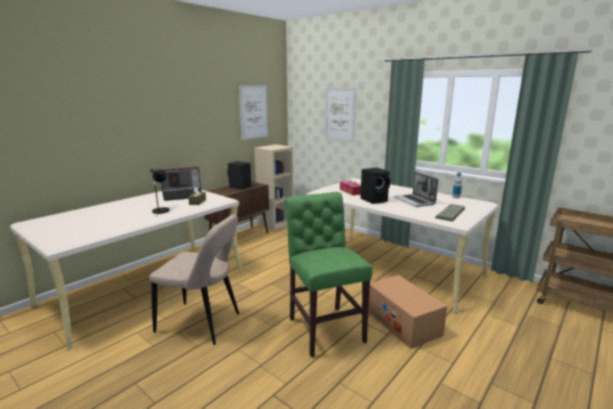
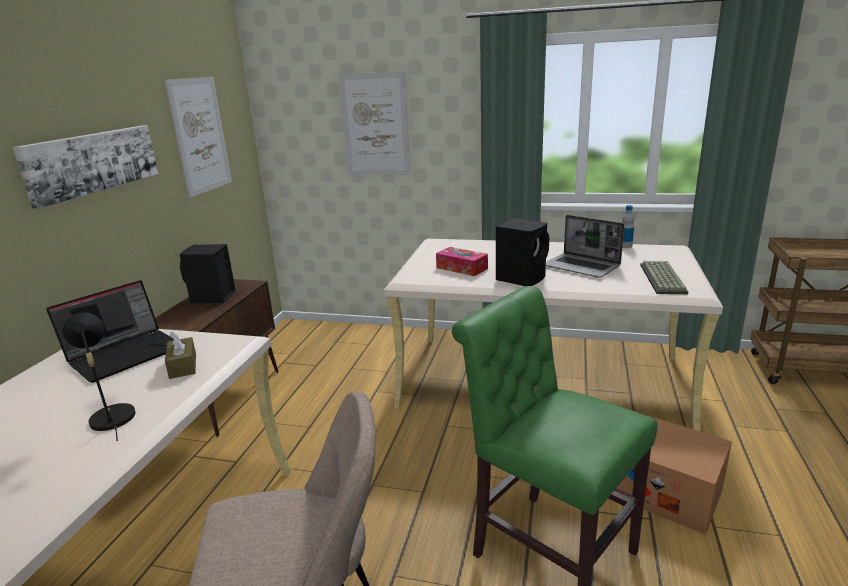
camera: 25 degrees left, 5 degrees up
beige bookcase [254,144,293,231] -> none
none -> picture [13,125,158,209]

